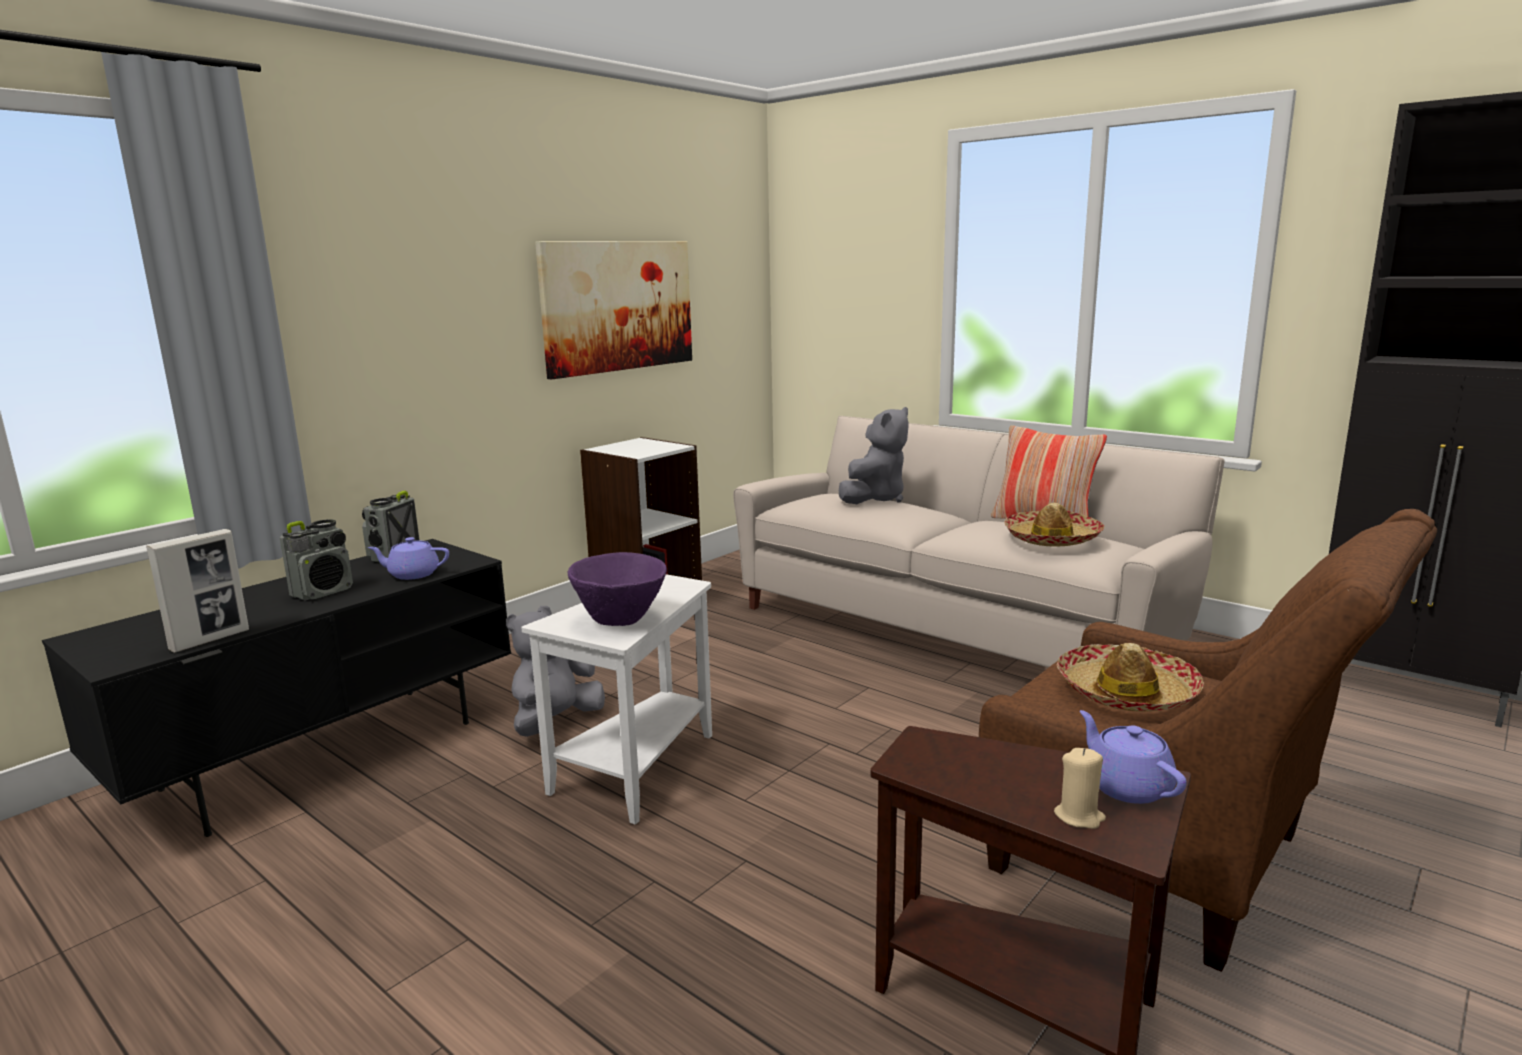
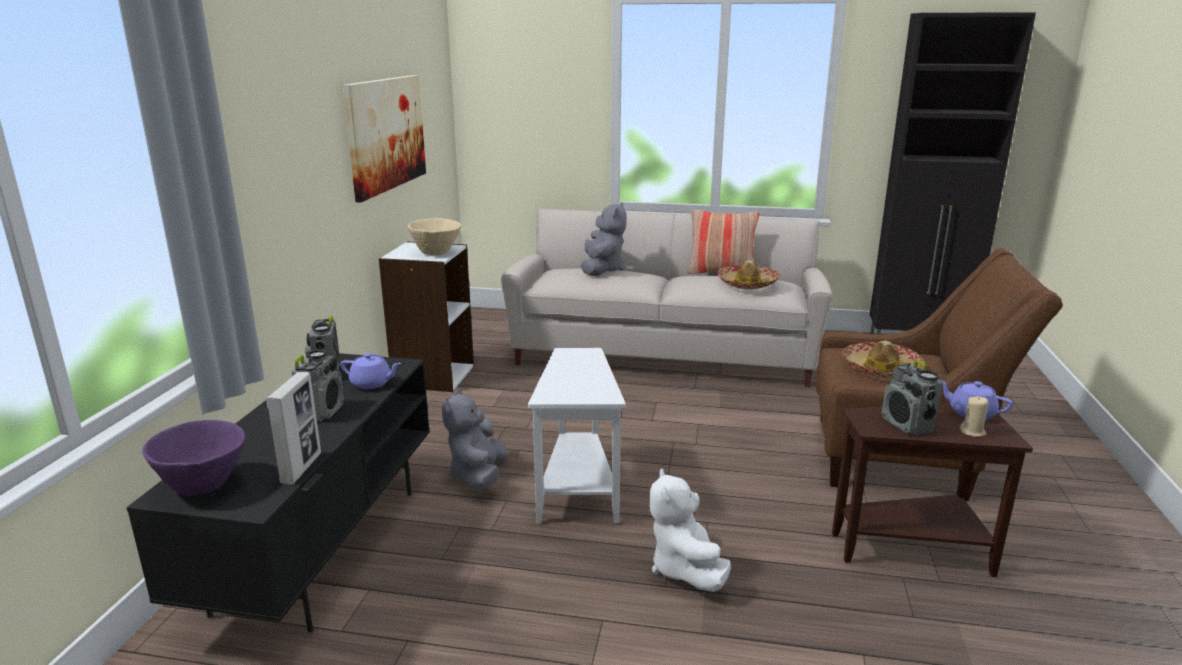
camera: 30 degrees left, 5 degrees up
purple teapot [368,537,449,580] -> purple teapot turned 135 degrees counterclockwise [341,353,401,389]
purple bowl [568,552,667,626] -> purple bowl moved to [142,420,245,496]
none -> beige bowl [408,218,461,255]
none -> white plush toy [649,468,731,592]
none -> radio [882,359,943,435]

